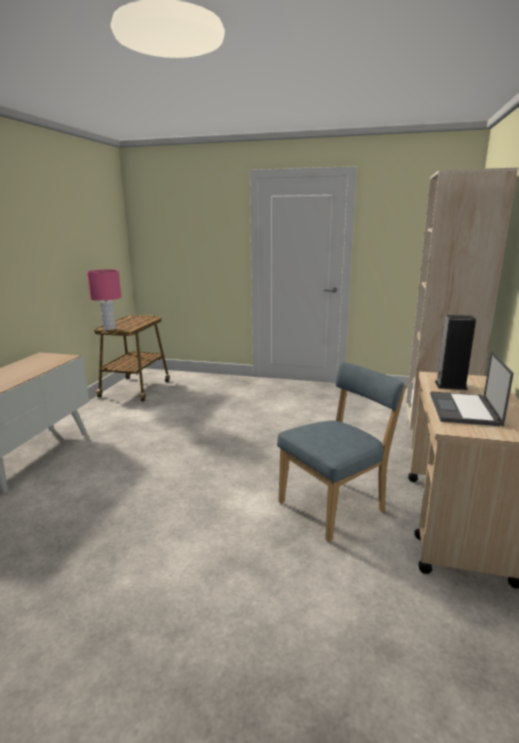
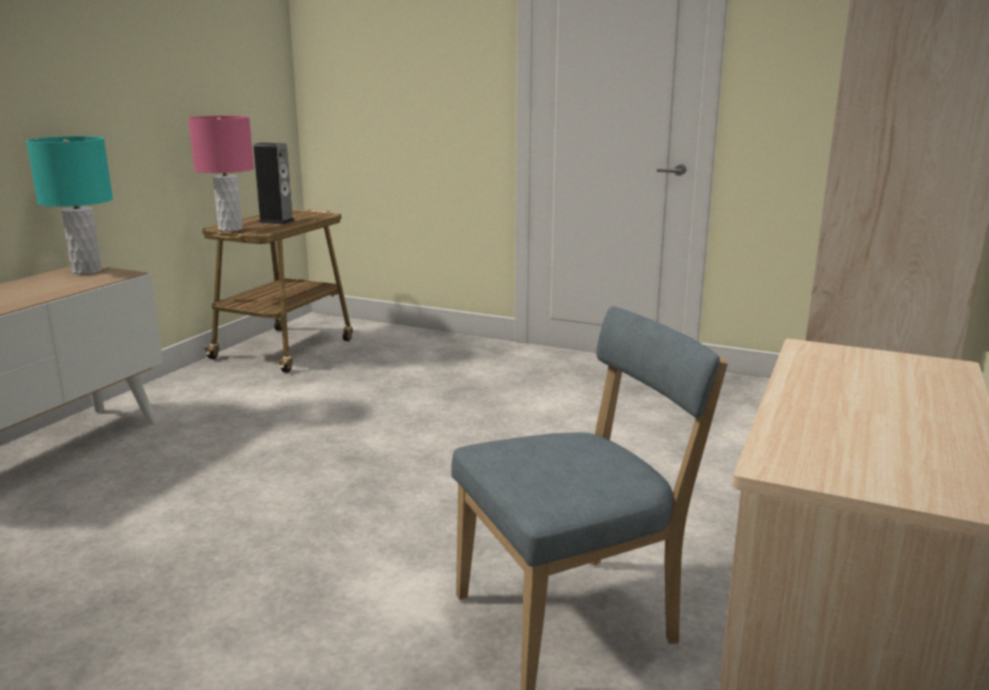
camera: 10 degrees right, 0 degrees up
laptop [430,351,514,427] -> none
speaker [435,315,476,390] -> speaker moved to [253,142,295,224]
none -> turquoise table lamp [26,136,113,274]

